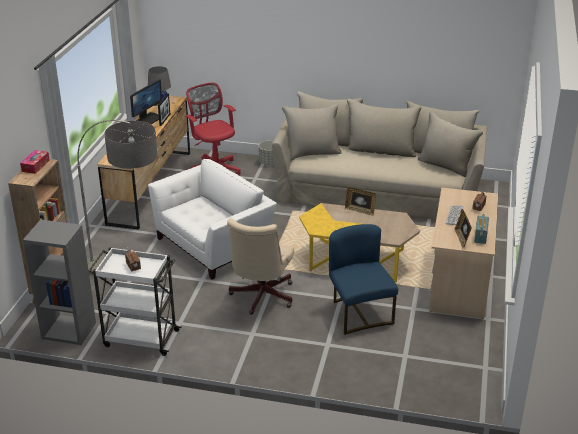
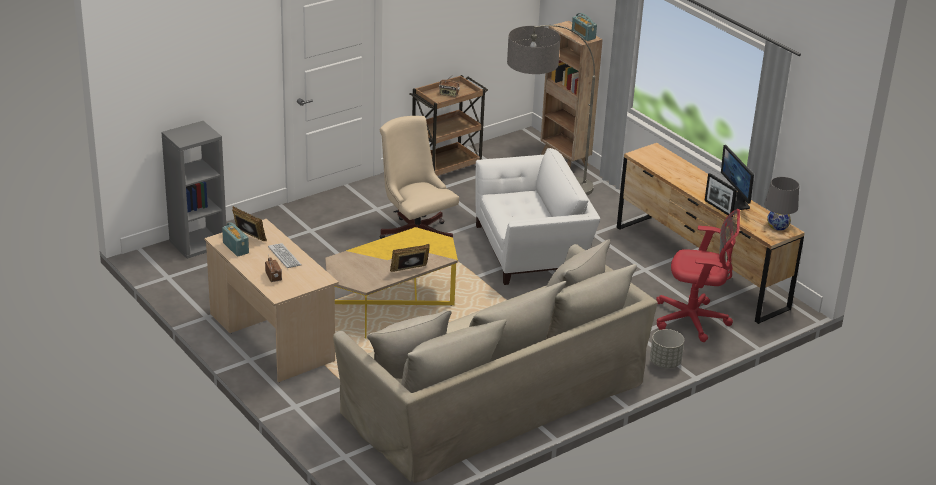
camera: 130 degrees right, 0 degrees up
tissue box [20,150,50,174] -> radio [572,13,597,41]
grey bookcase [23,219,96,345] -> grey bookcase moved to [161,121,226,259]
white cart [88,247,181,356] -> brown cart [410,75,488,176]
white armchair [148,159,277,279] -> white armchair turned 105 degrees counterclockwise [475,148,600,285]
blue chair [329,224,398,335] -> none

